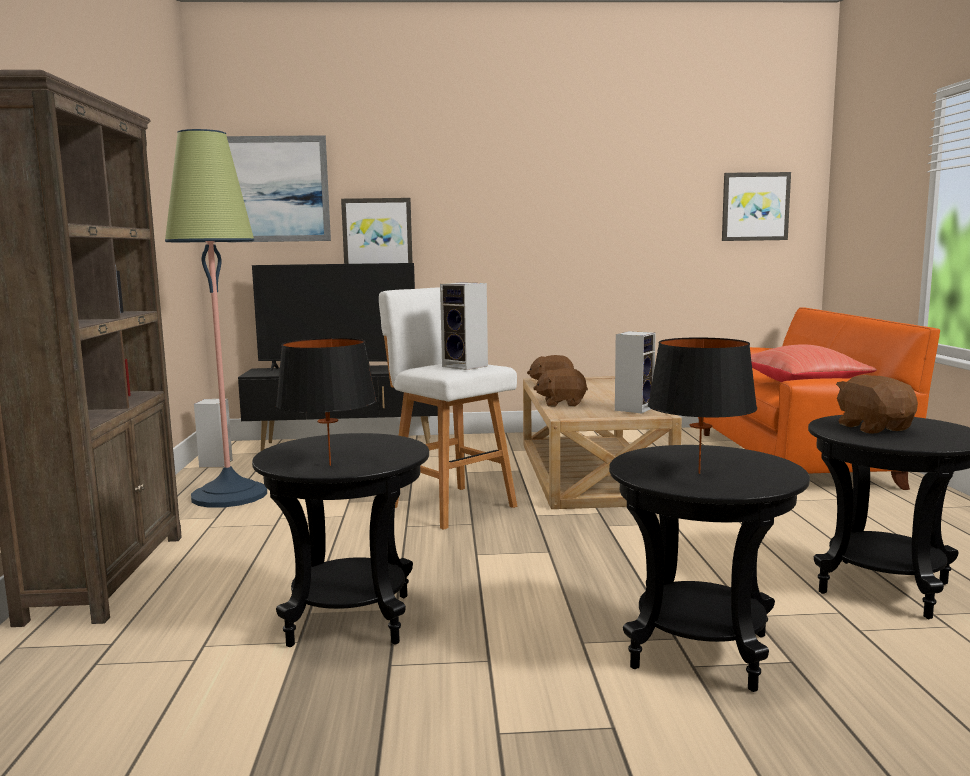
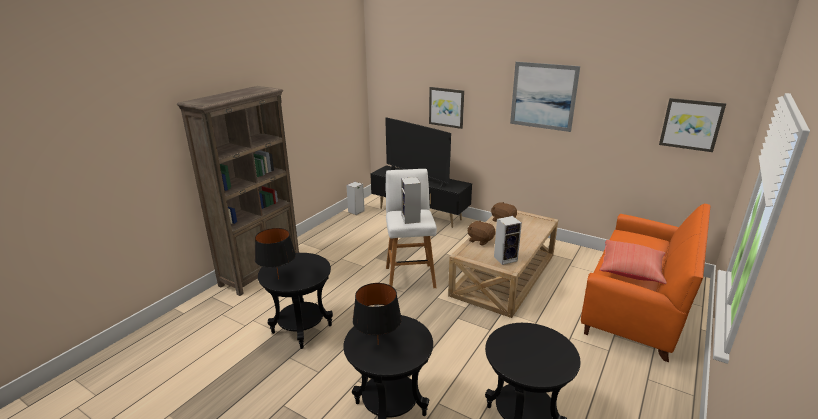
camera: 35 degrees right, 15 degrees up
floor lamp [165,129,267,508] -> none
picture [227,135,331,242] -> picture moved to [510,62,580,132]
brown plush toy [836,375,918,434] -> none

